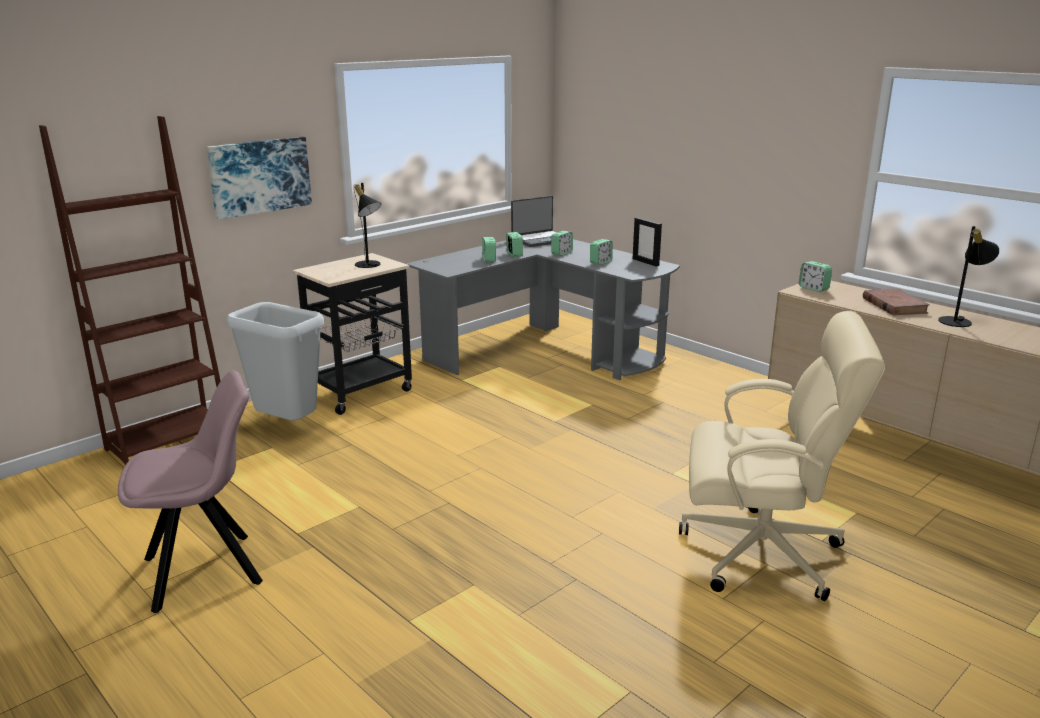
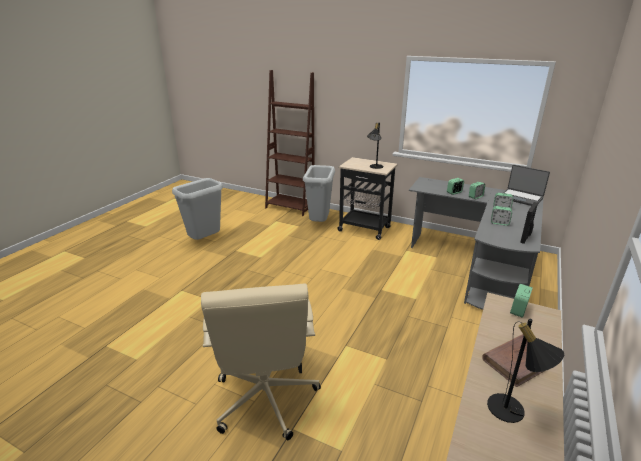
camera: 70 degrees right, 5 degrees up
pink chair [118,370,263,613] -> grey trash can [172,178,223,240]
picture [206,137,312,219] -> none

